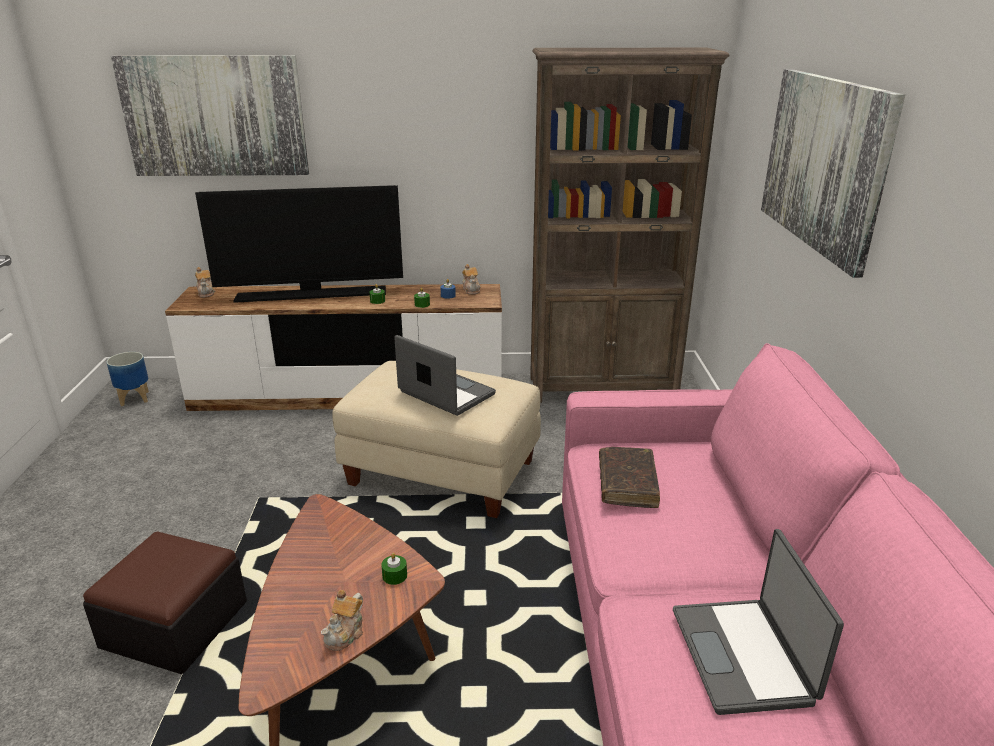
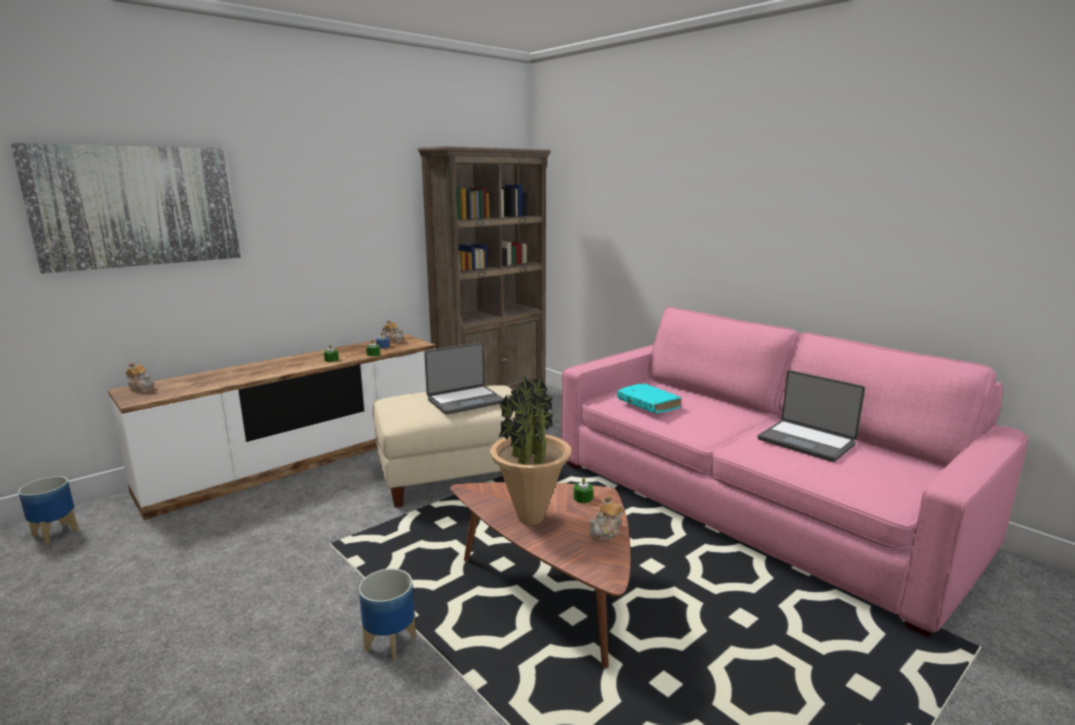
camera: 40 degrees left, 10 degrees down
ottoman [83,531,247,674] -> planter [359,569,416,661]
television [195,185,403,303] -> none
teapot [321,590,363,651] -> teapot turned 60 degrees clockwise [589,495,623,541]
laptop [394,335,496,416] -> laptop turned 150 degrees clockwise [424,343,504,415]
brown book [599,447,660,508] -> turquoise book [617,383,681,413]
picture [761,69,905,278] -> none
none -> potted plant [490,376,571,525]

